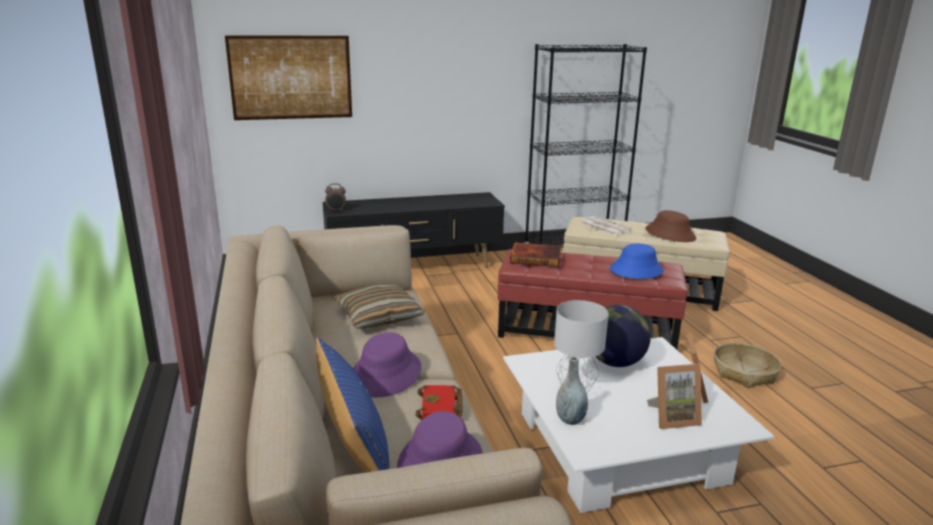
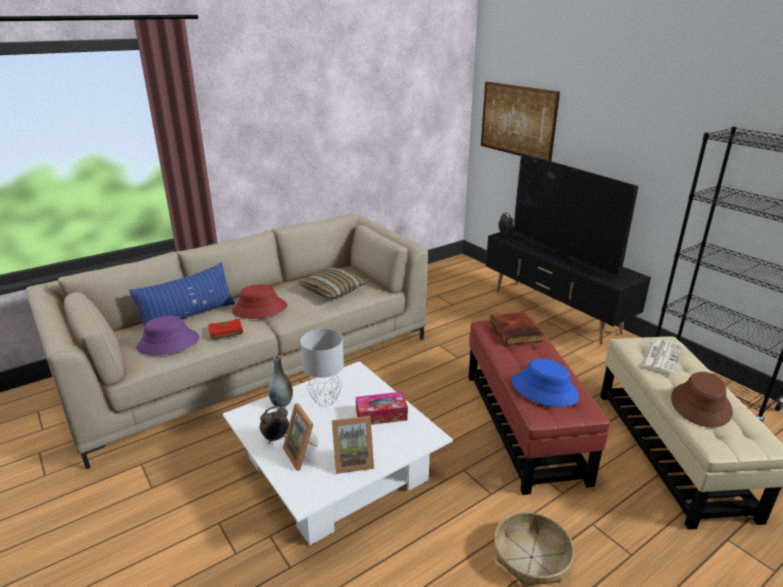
camera: 70 degrees right, 5 degrees up
purple hat [353,332,421,397] -> red hat [232,284,287,319]
globe [595,305,651,367] -> tissue box [356,392,408,425]
none -> alarm clock [260,405,289,444]
none -> television [513,153,638,278]

